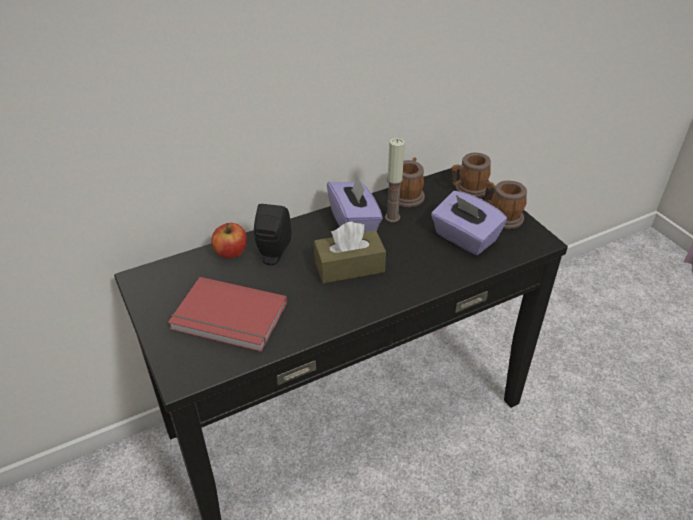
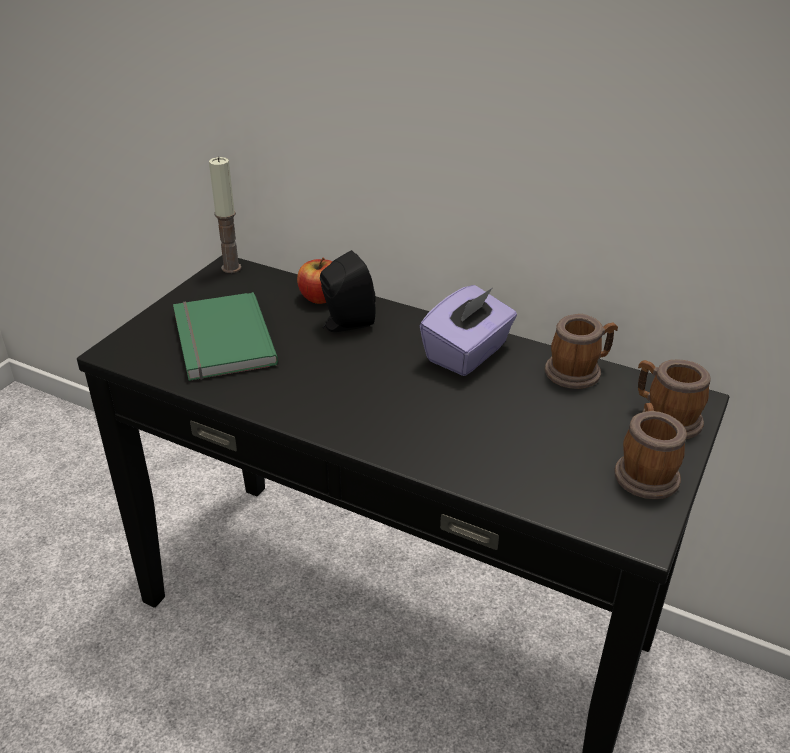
camera: 55 degrees right, 5 degrees down
red book [168,277,287,352] -> green book [173,292,278,381]
brown tissue box [314,221,386,283] -> none
candle [385,138,405,222] -> candle moved to [209,157,241,273]
purple tissue box [431,191,507,255] -> none

